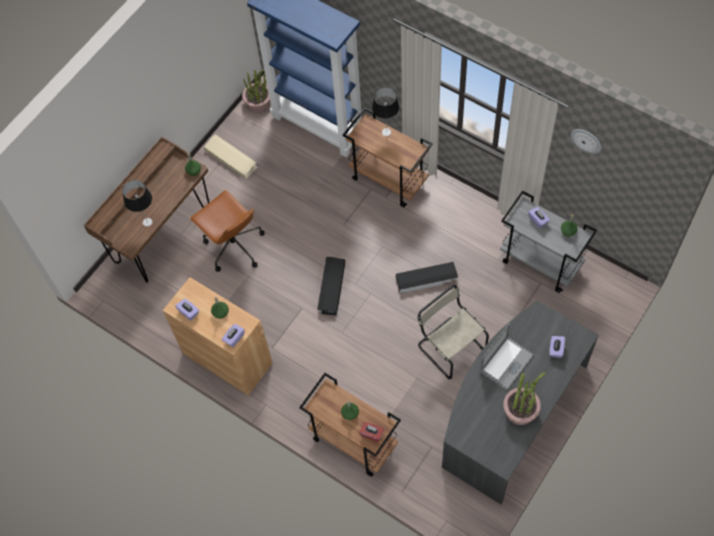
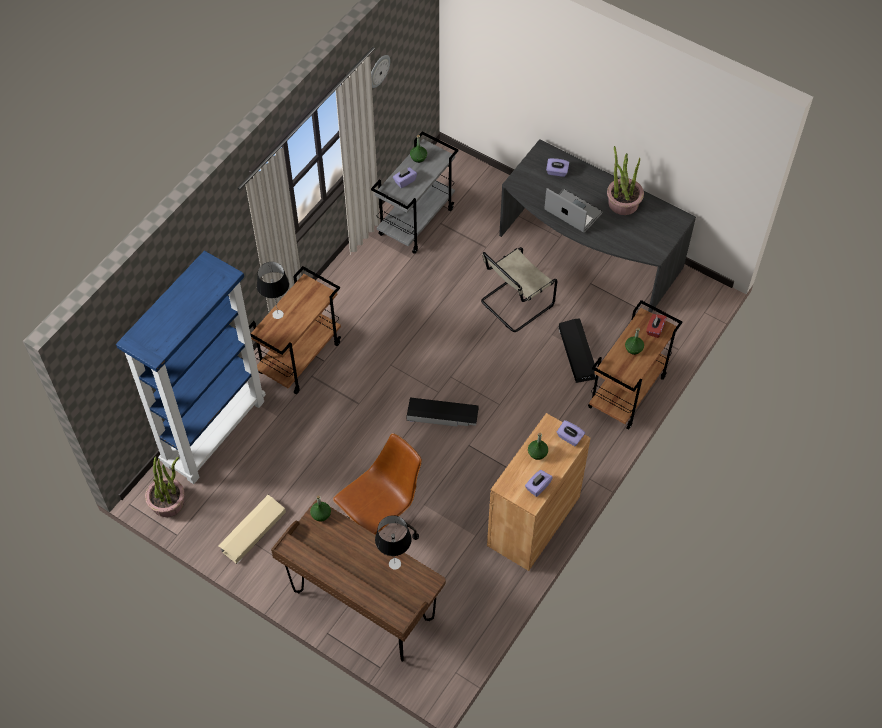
camera: 95 degrees left, 5 degrees down
black storage box [396,262,458,294] -> black storage box moved to [559,318,596,383]

